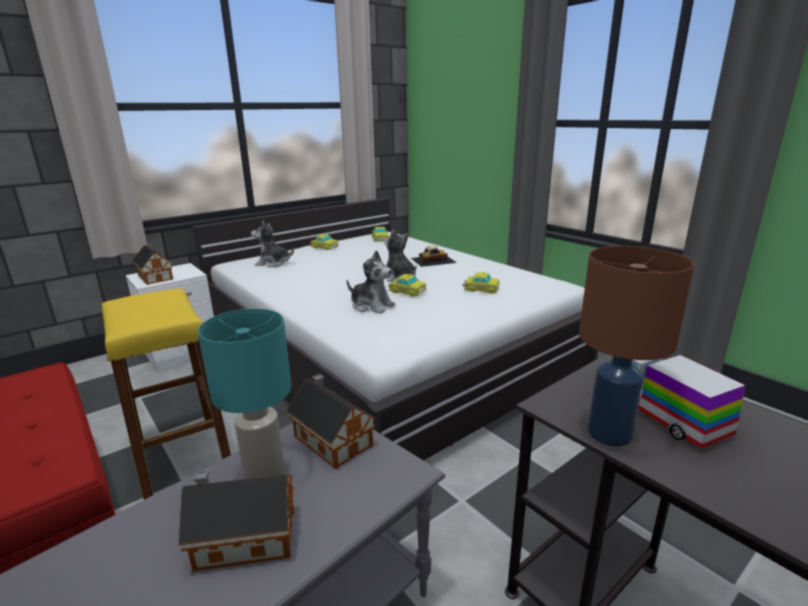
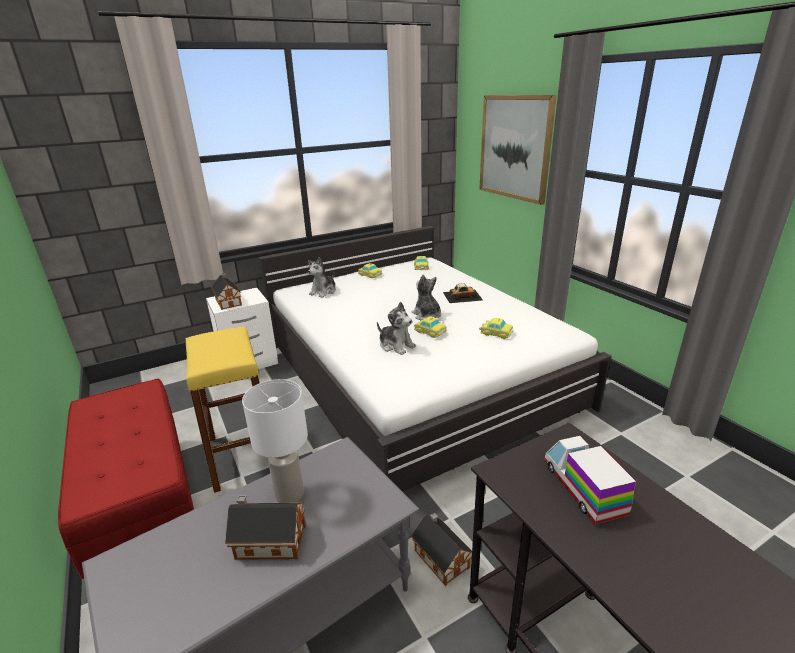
camera: 10 degrees right, 5 degrees up
turquoise table lamp [198,309,291,479] -> white table lamp [242,379,308,503]
plush toy [251,221,294,267] -> plush toy turned 75 degrees counterclockwise [308,257,336,298]
toy house [286,374,376,469] -> toy house moved to [411,512,472,586]
brown table lamp [579,246,694,447] -> none
none -> picture [479,95,556,205]

